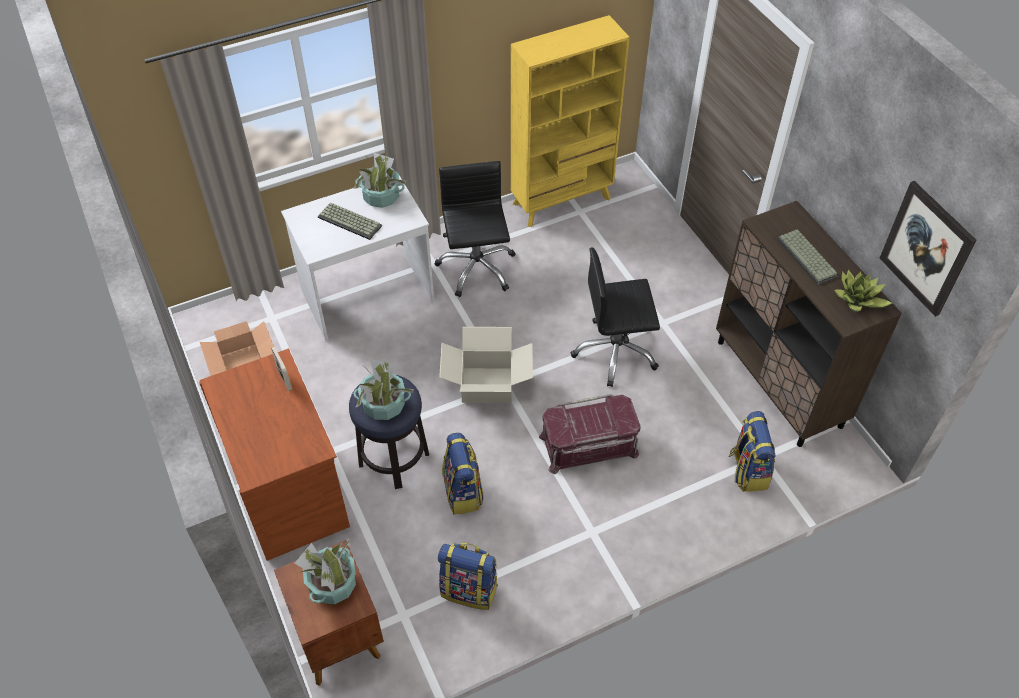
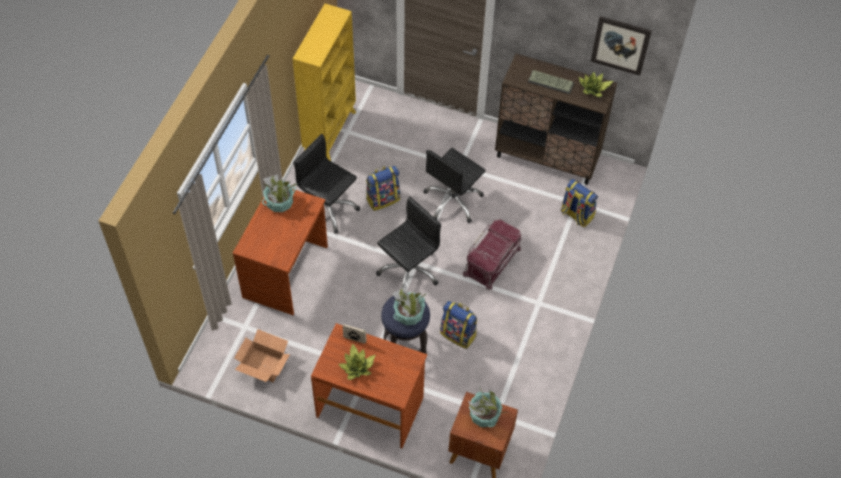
camera: 45 degrees left, 5 degrees up
white desk [281,175,435,341] -> brown desk [233,189,328,315]
keyboard [318,202,382,240] -> none
backpack [438,543,498,610] -> backpack moved to [366,166,400,211]
cardboard box [439,327,533,403] -> black office chair [376,196,441,288]
none -> potted plant [338,344,375,380]

